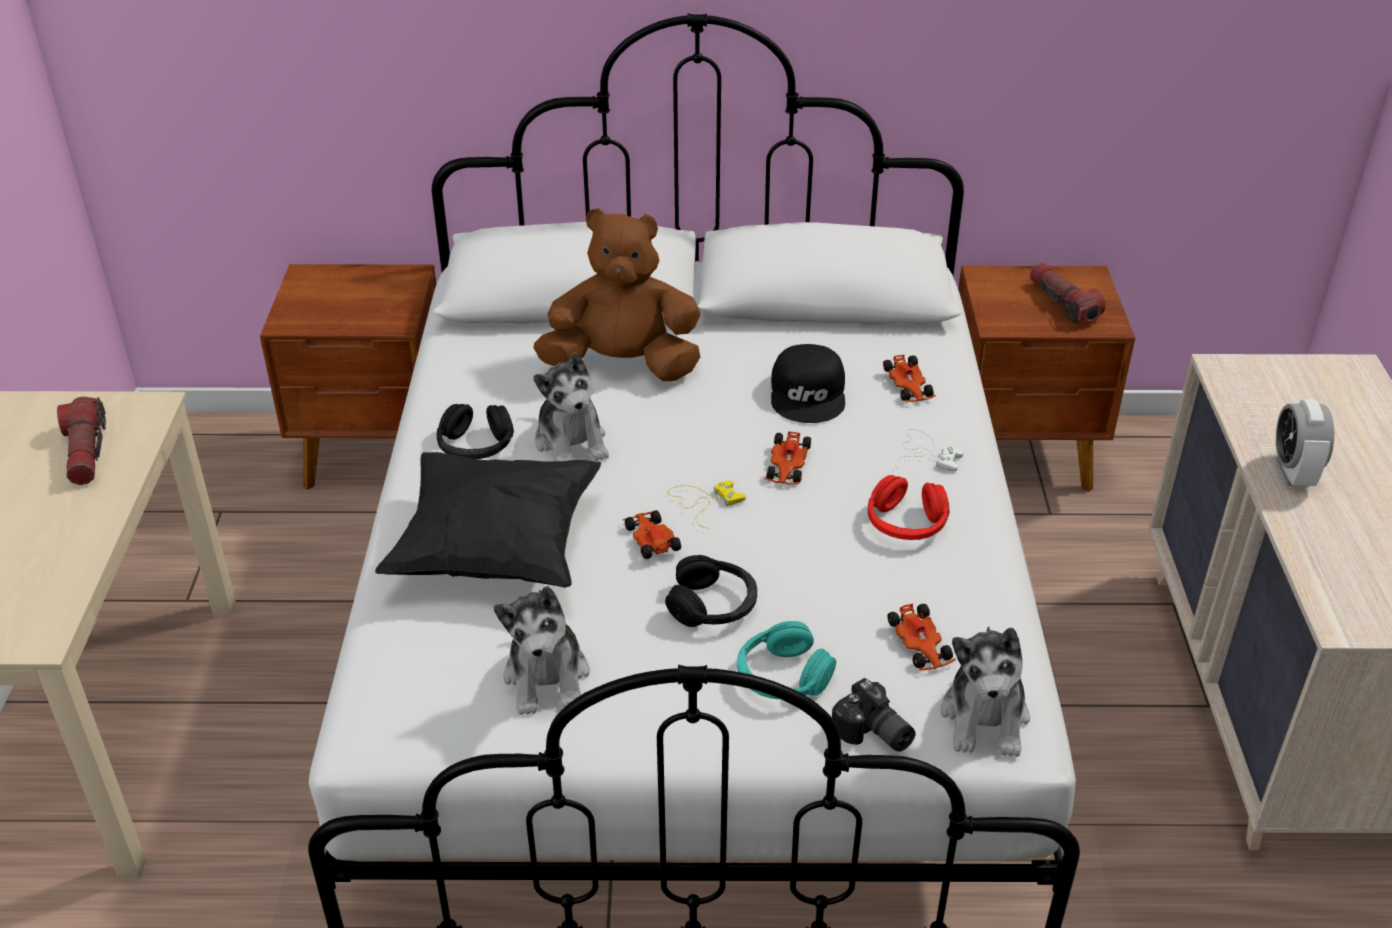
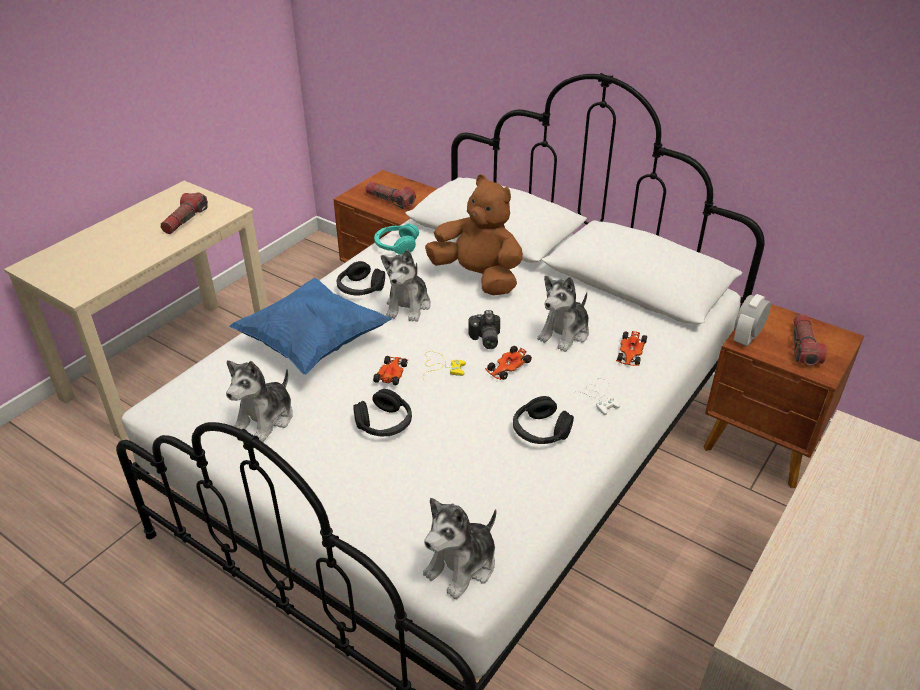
camera: 35 degrees right, 0 degrees up
black pillow [375,452,601,588] -> blue pillow [229,278,392,375]
turquoise headphones [737,621,836,699] -> turquoise headphones moved to [374,224,419,255]
black cap [771,344,845,423] -> plush toy [537,276,589,352]
camera [832,678,916,752] -> camera moved to [468,310,500,349]
red headphones [868,475,949,540] -> black headphones [513,396,574,444]
toy car [887,603,956,670] -> none
alarm clock [1275,399,1334,486] -> alarm clock moved to [734,294,771,346]
none -> flashlight [366,182,416,209]

